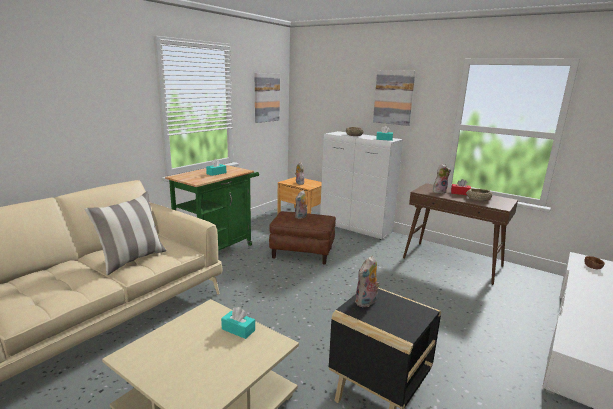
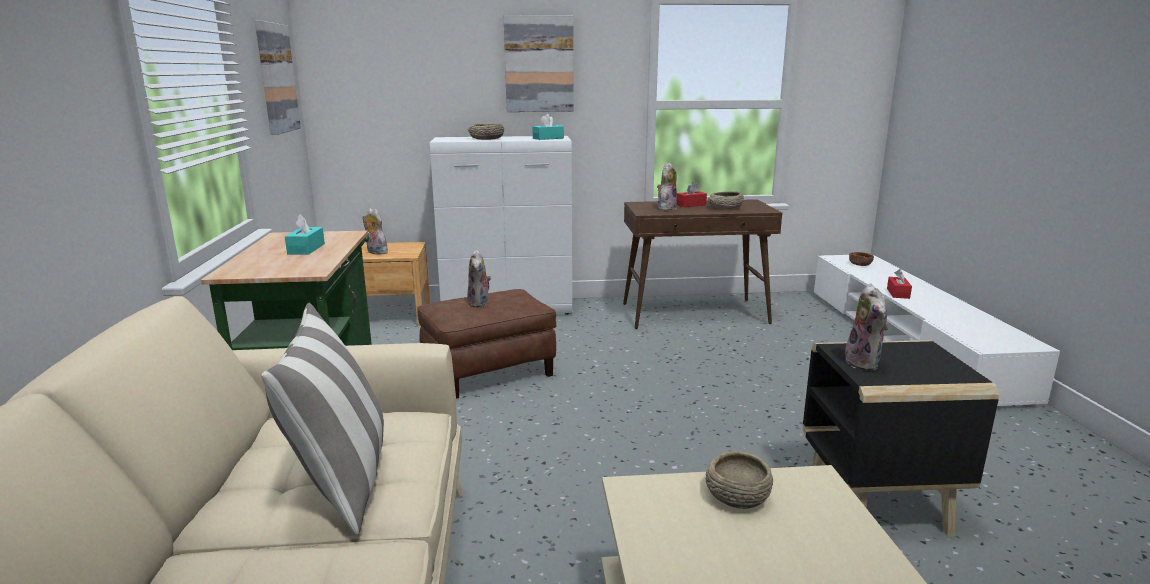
camera: 40 degrees left, 0 degrees up
turquoise tissue box [221,307,255,339] -> beige bowl [706,451,773,509]
none -> red tissue box [887,269,912,299]

